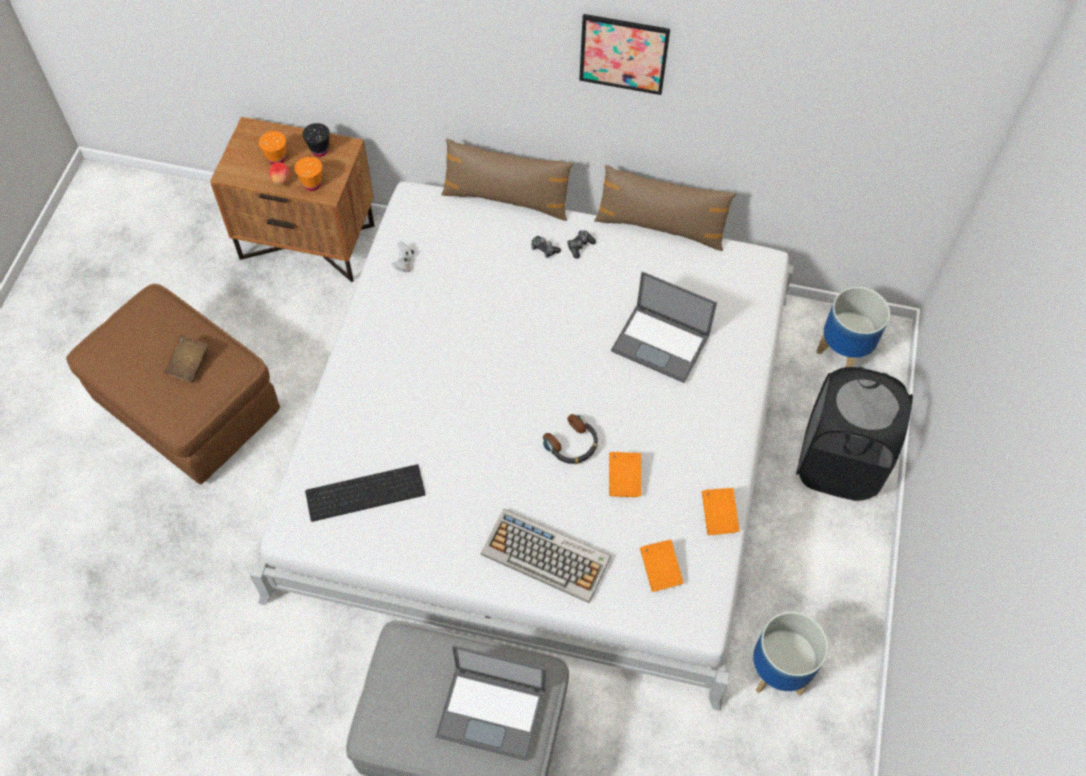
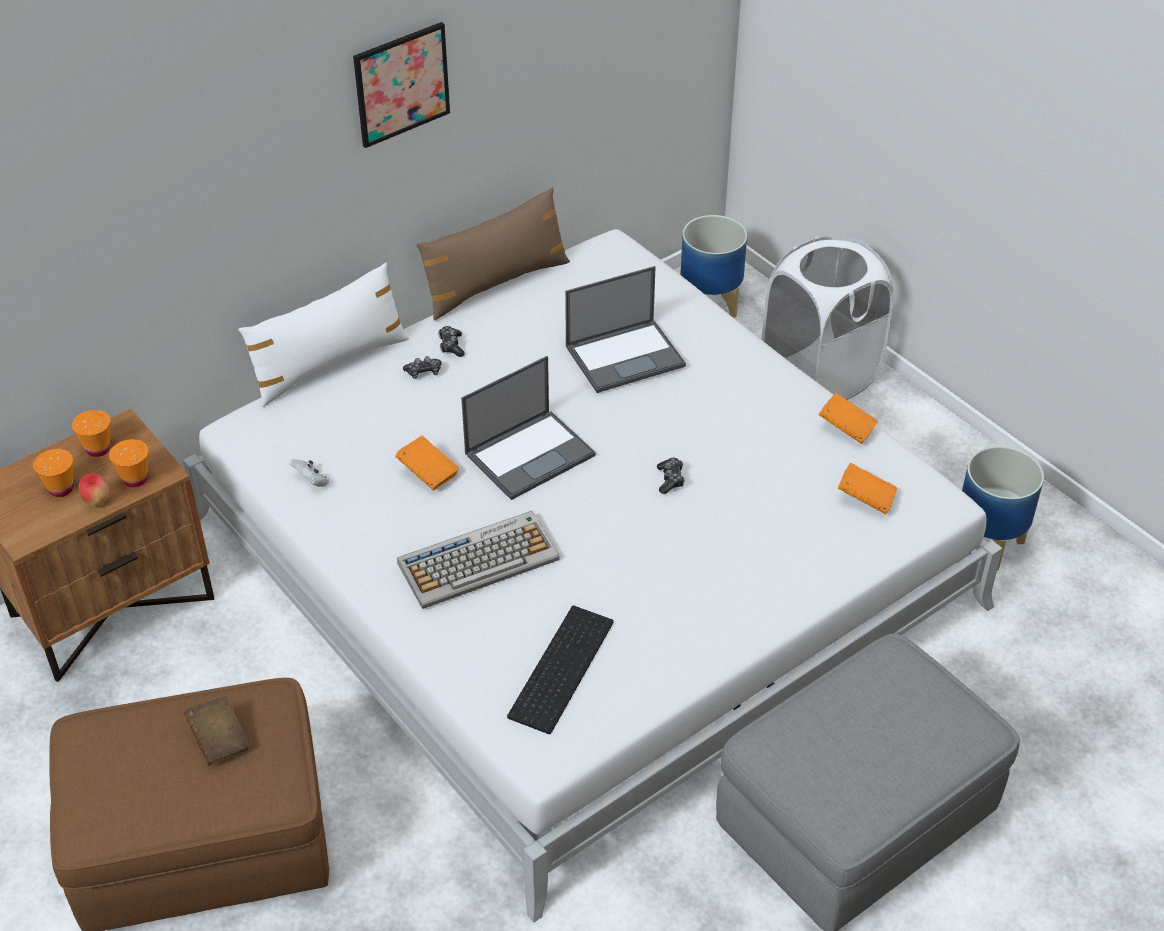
camera: 50 degrees left, 15 degrees down
black cup [303,123,330,157] -> orange cup [72,410,110,457]
laptop [436,645,546,761] -> laptop moved to [461,356,596,500]
brown pillow [441,138,573,221] -> white pillow [239,263,409,407]
keyboard [481,508,611,603] -> keyboard moved to [397,511,559,609]
headphones [543,414,598,464] -> game controller [657,458,685,494]
orange book [609,452,642,497] -> orange book moved to [395,436,460,491]
black laundry basket [796,367,913,501] -> white laundry basket [761,236,894,400]

